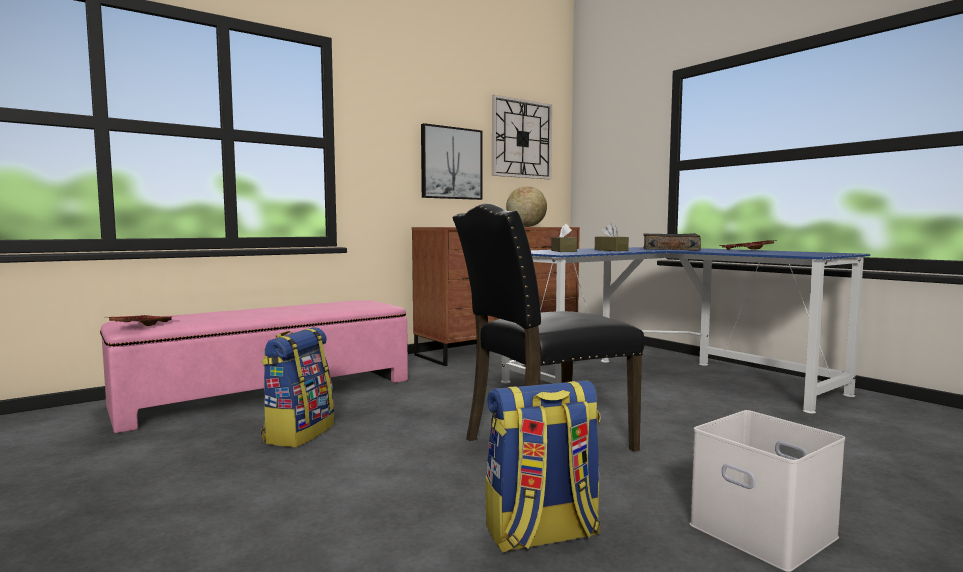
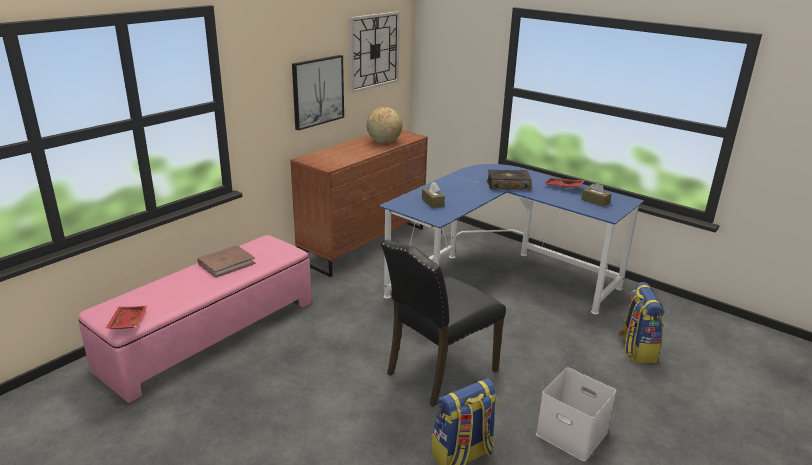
camera: 15 degrees left, 20 degrees up
backpack [261,327,334,447] -> backpack moved to [618,282,665,363]
brown tissue box [595,224,629,251] -> brown tissue box moved to [581,182,612,207]
none -> brown book [198,245,255,278]

